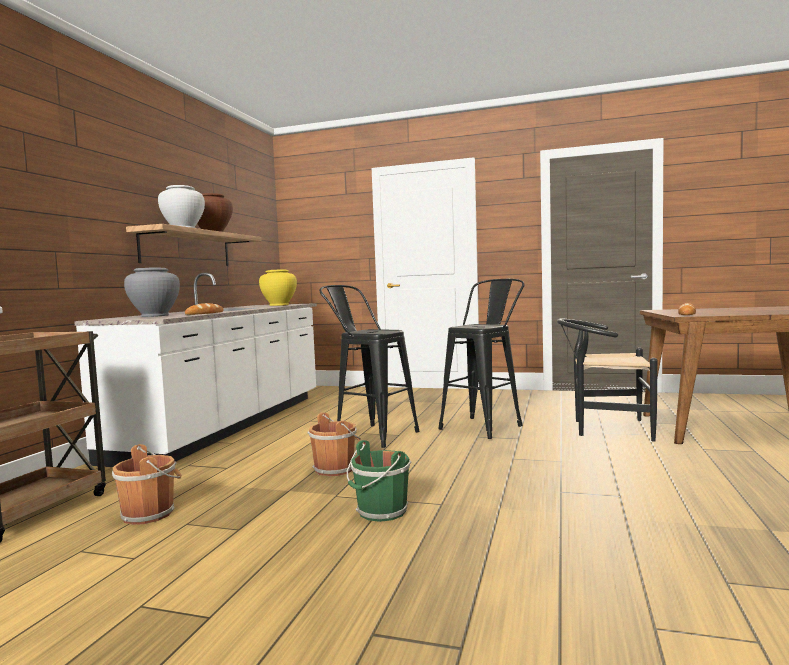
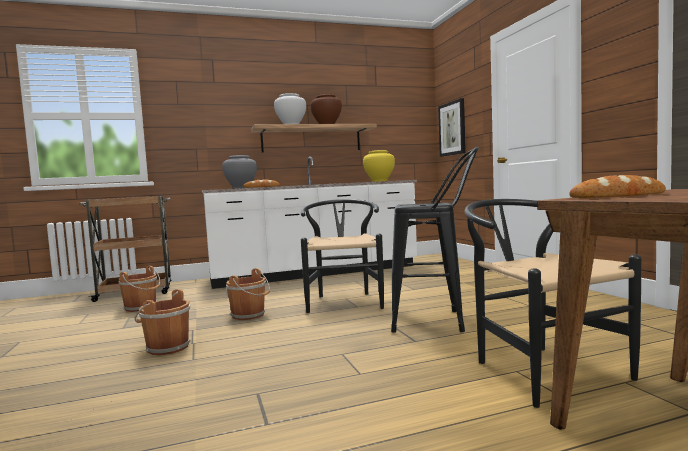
camera: 55 degrees right, 0 degrees up
black stool [319,285,419,448] -> black chair [300,199,384,313]
green bucket [347,440,411,522] -> brown bucket [135,289,191,355]
none -> picture [438,98,466,157]

